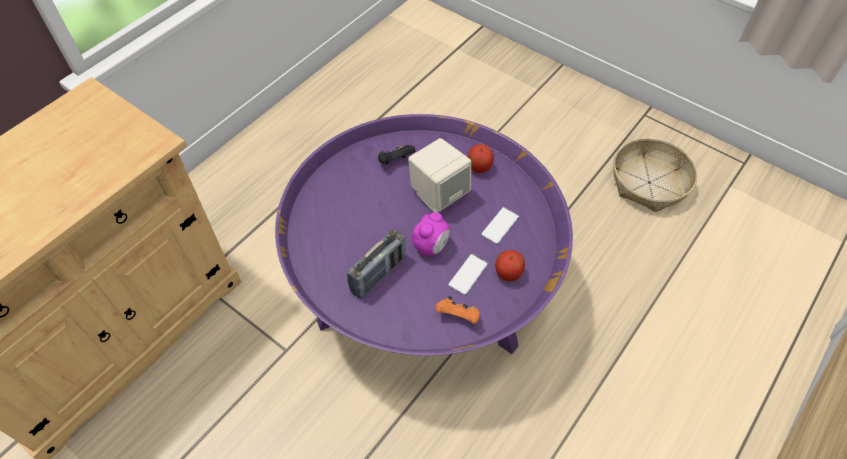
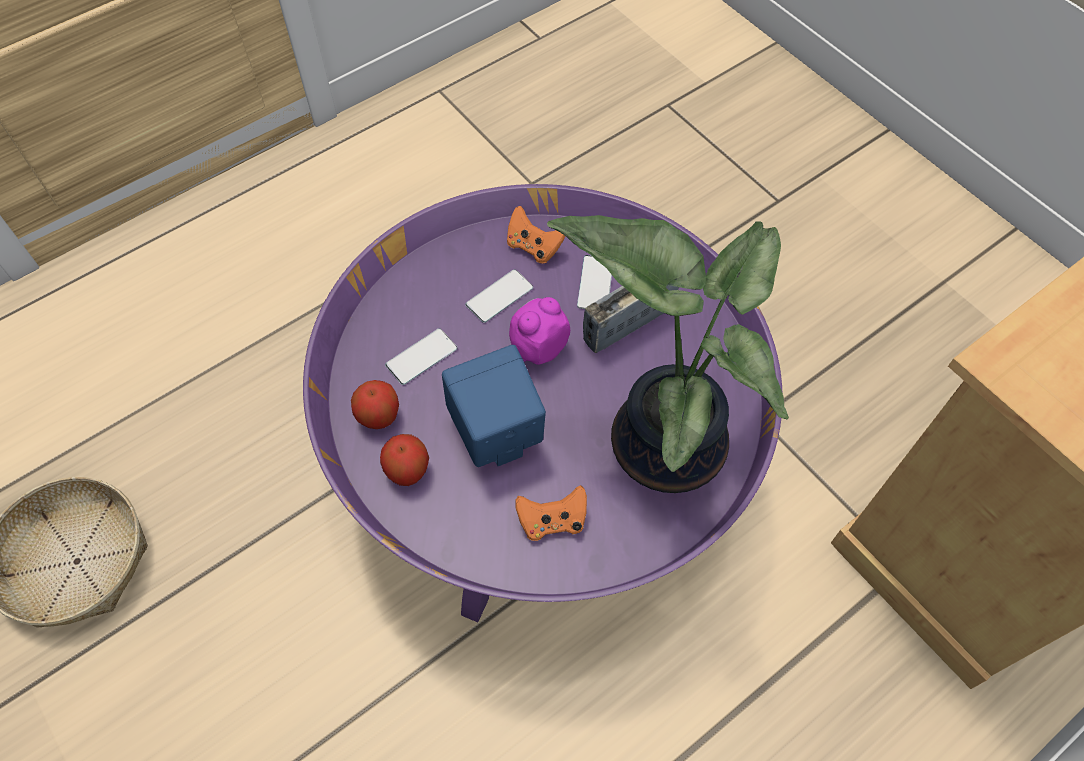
camera: 165 degrees left, 5 degrees up
black game controller [378,145,415,164] -> orange game controller [516,485,587,541]
beige speaker [408,138,471,213] -> blue speaker [442,345,546,467]
apple [495,250,525,281] -> apple moved to [351,380,399,429]
none -> potted plant [547,215,789,493]
none -> phone [577,255,612,309]

